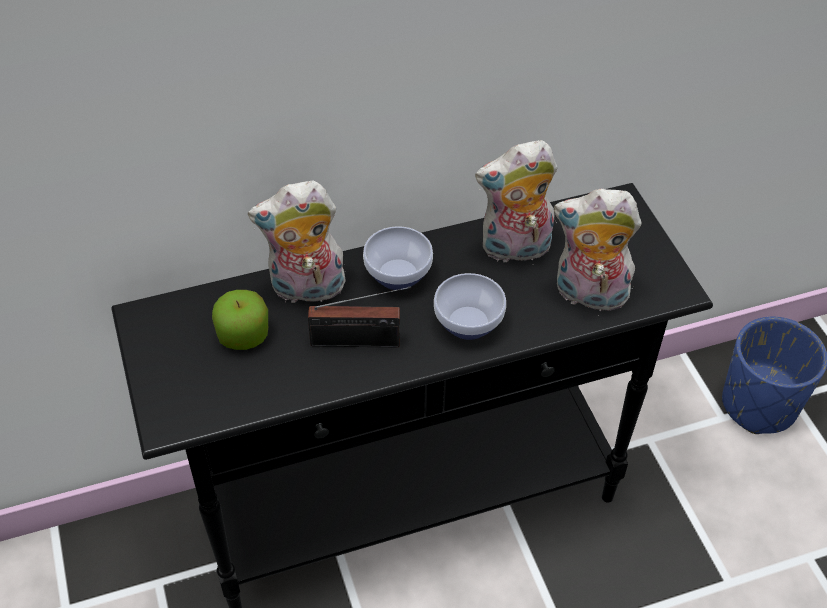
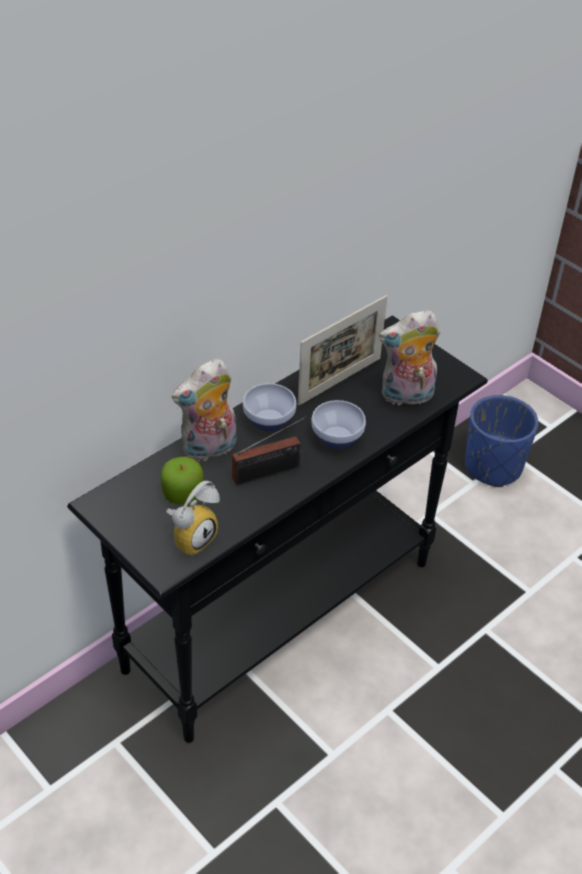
camera: 25 degrees left, 5 degrees down
plush toy [475,140,557,265] -> picture frame [298,295,388,406]
none -> alarm clock [166,481,220,557]

